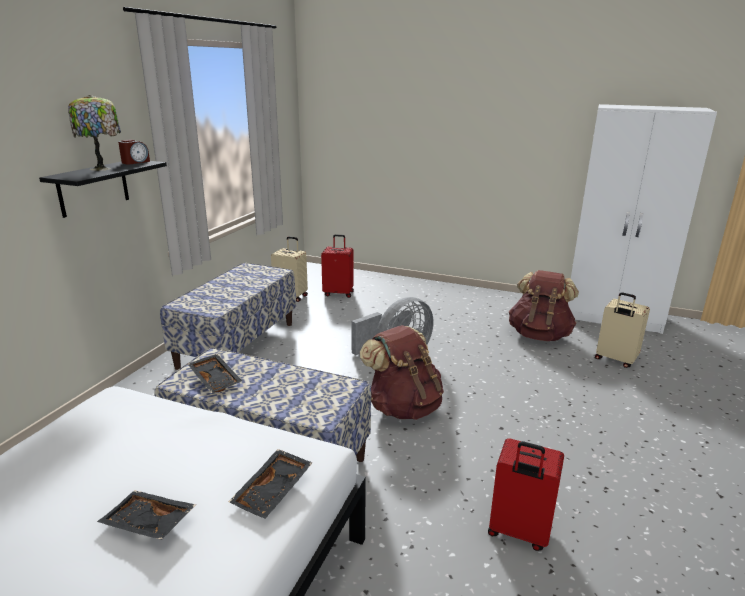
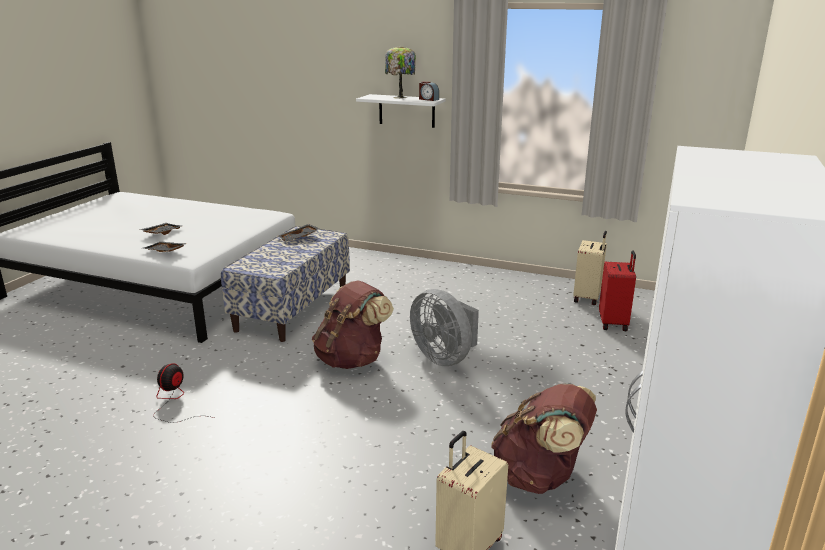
camera: 90 degrees right, 0 degrees up
black shelf [39,161,167,218] -> white shelf [356,94,445,128]
bench [160,263,296,370] -> none
red suitcase [488,438,564,551] -> fan [153,363,214,423]

